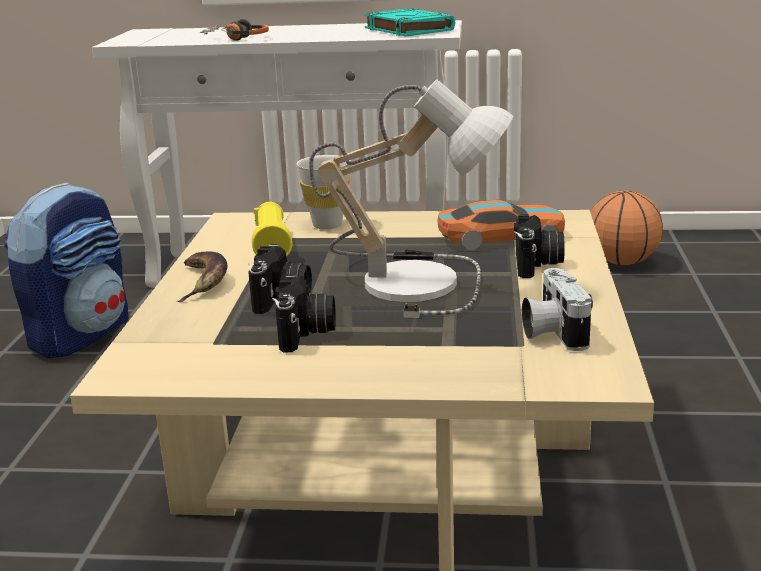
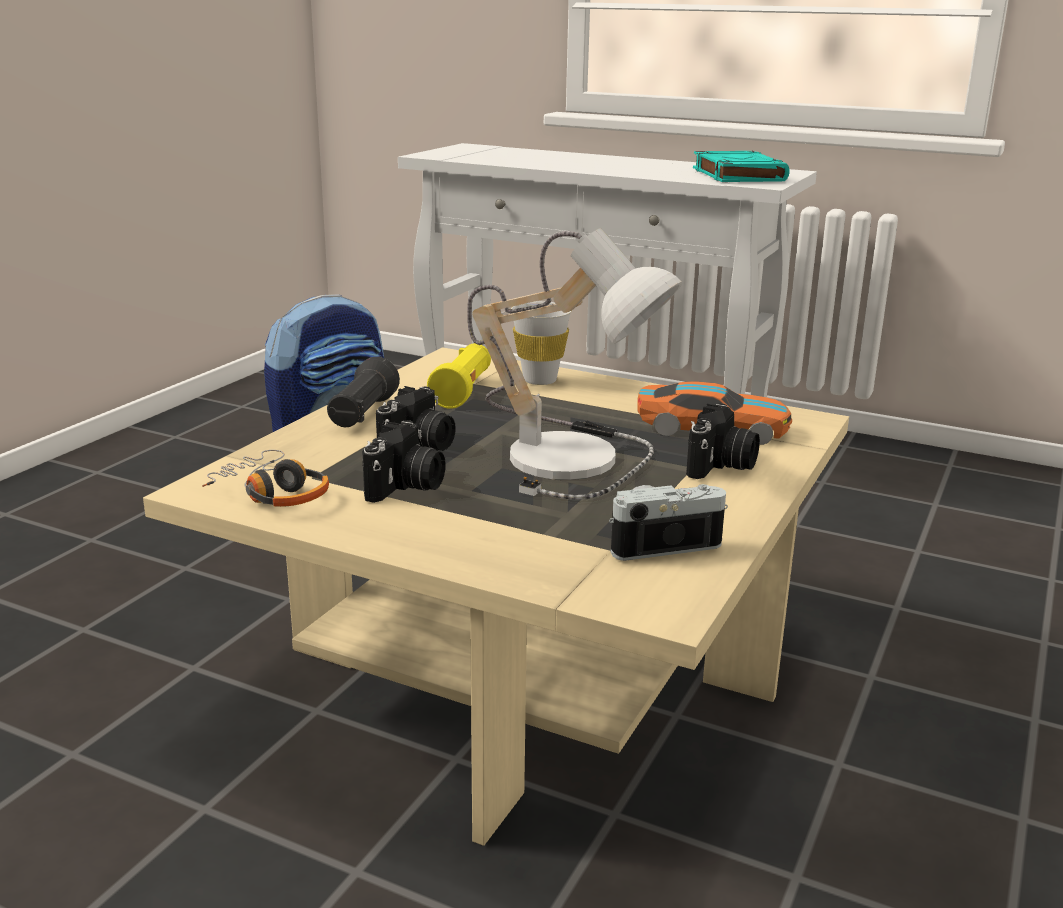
camera: 20 degrees right, 0 degrees up
banana [177,252,228,302] -> black flashlight [327,357,400,427]
headphones [200,19,269,41] -> headphones moved to [202,450,329,507]
camera [522,268,593,351] -> camera turned 60 degrees clockwise [609,484,728,561]
basketball [590,190,663,265] -> none

